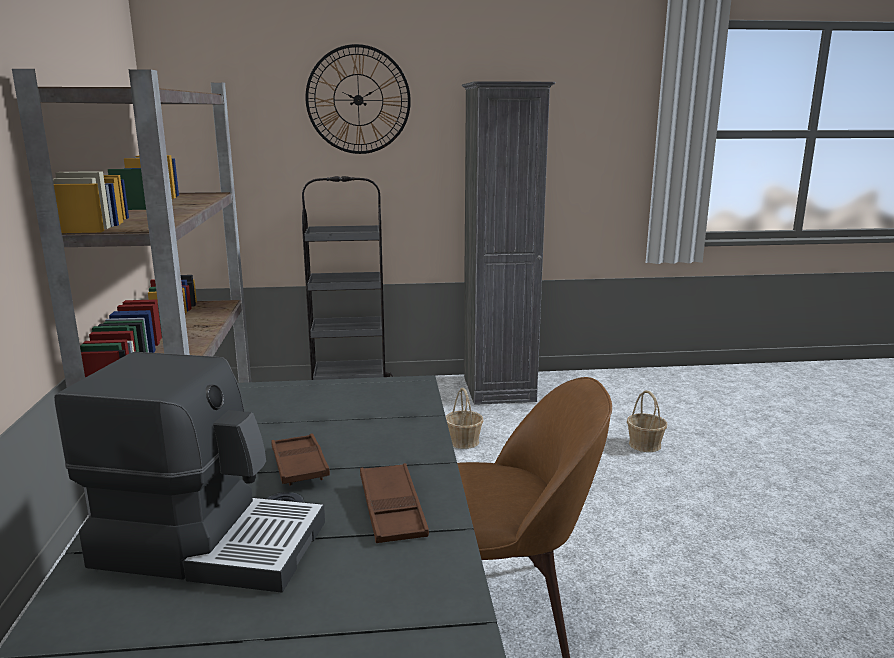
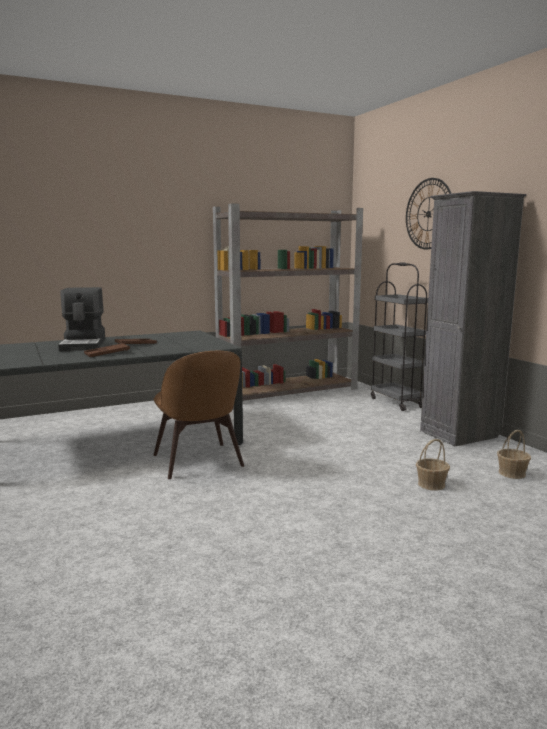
camera: 70 degrees right, 5 degrees down
basket [446,388,484,449] -> basket moved to [497,430,531,479]

